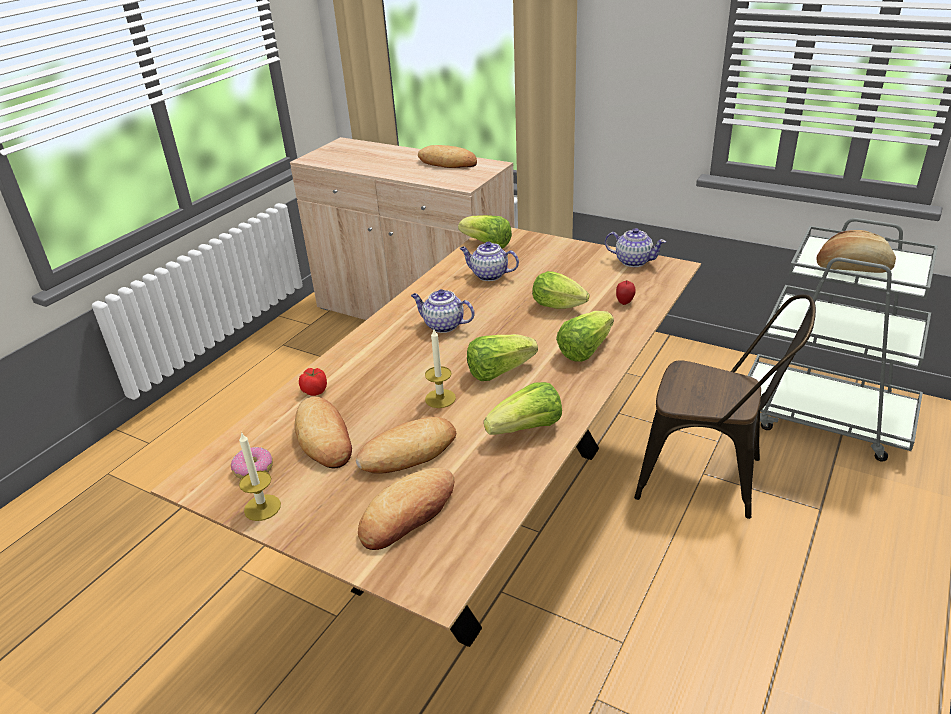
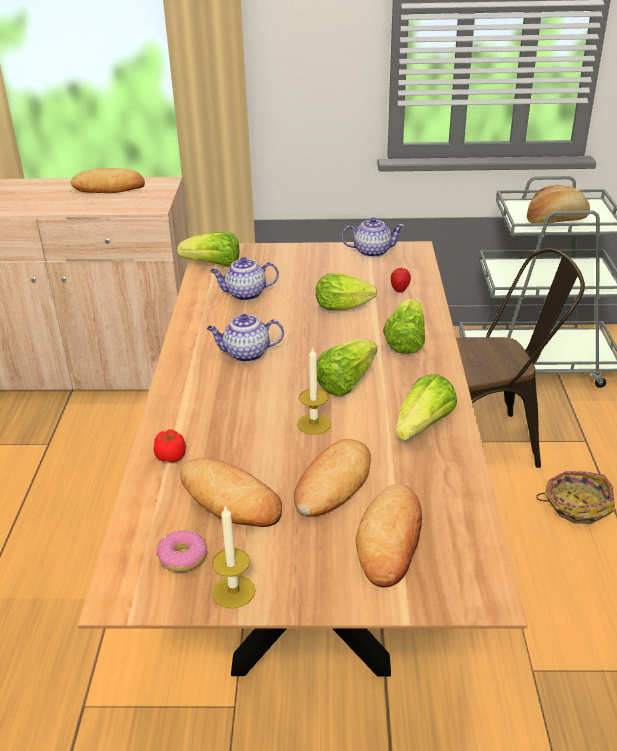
camera: 30 degrees left, 0 degrees up
none -> basket [536,471,615,524]

